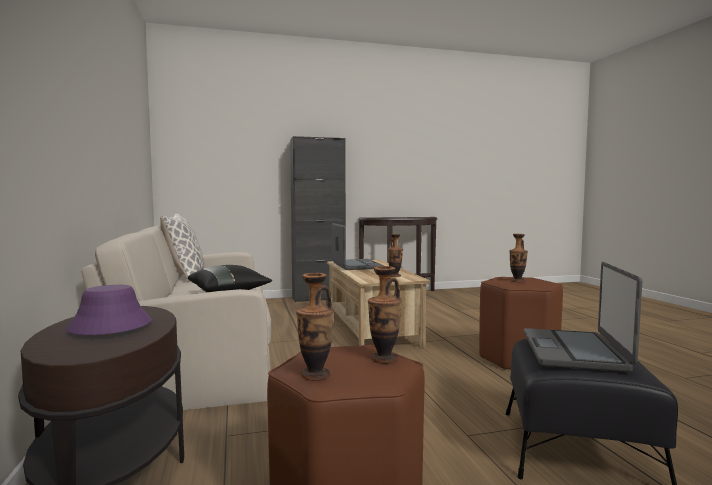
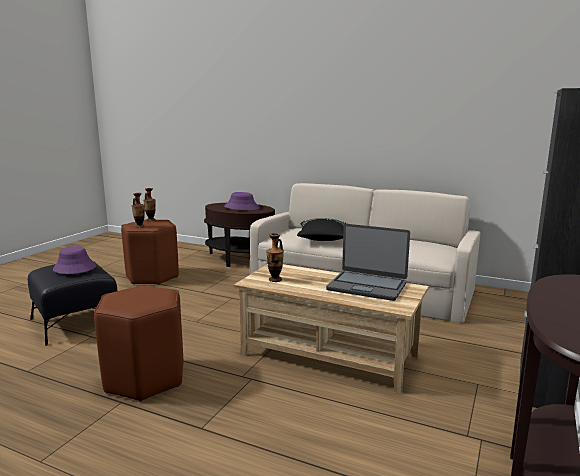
camera: 130 degrees right, 10 degrees up
pillow [160,214,204,282] -> none
vase [509,234,528,282] -> none
laptop [524,262,643,372] -> purple hat [53,246,96,274]

